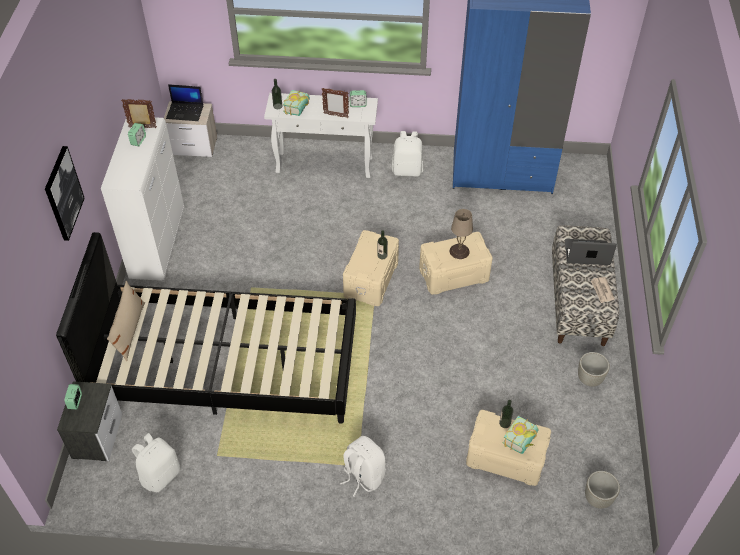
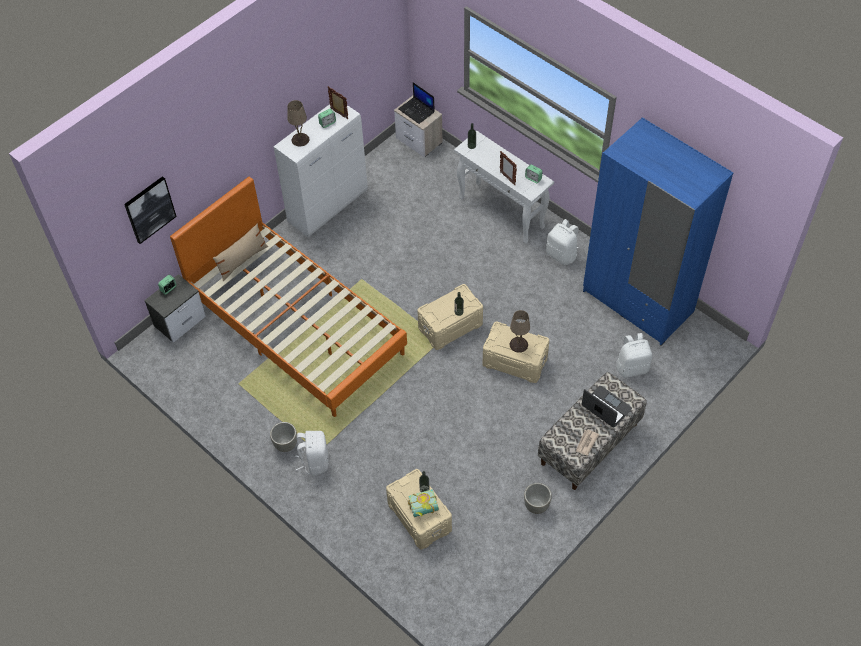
camera: 40 degrees right, 5 degrees up
picture [45,146,85,241] -> picture moved to [124,176,177,244]
black bed [56,232,356,424] -> orange bed [170,177,407,417]
white backpack [132,433,180,492] -> white backpack moved to [616,333,653,378]
book [283,90,310,116] -> none
grey planter [585,471,620,509] -> grey planter moved to [270,422,297,452]
none -> beige table lamp [287,100,309,147]

